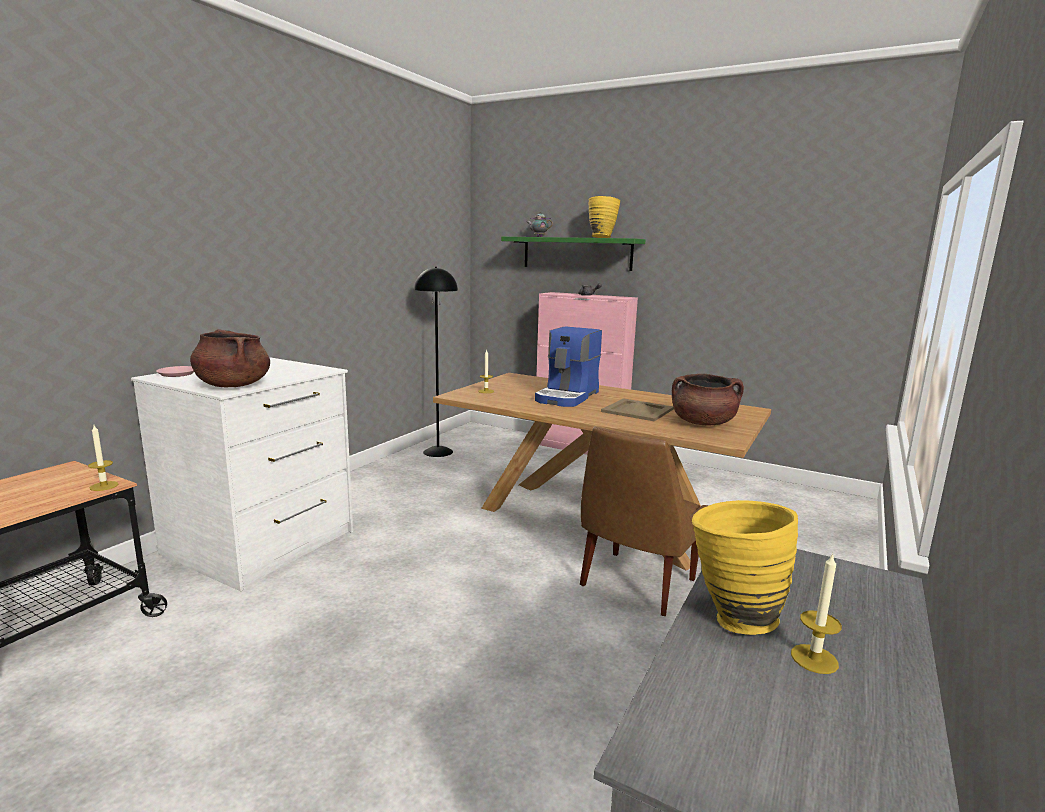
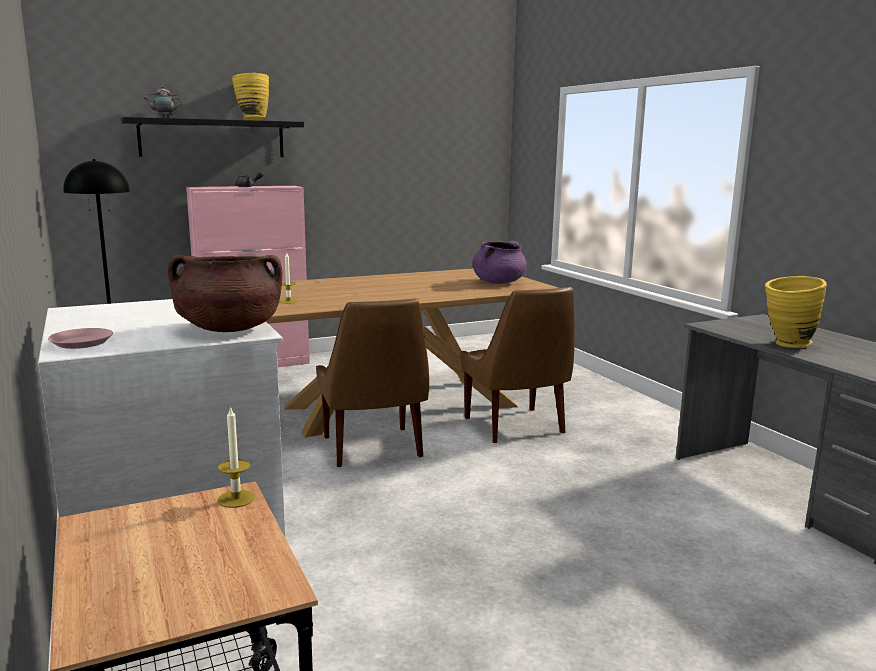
camera: 55 degrees left, 0 degrees up
green shelf [501,237,645,271] -> black shelf [121,117,304,157]
coffee machine [535,326,602,407] -> none
beige tray [601,398,674,421] -> none
brown cooking pot [672,374,744,425] -> purple cooking pot [473,241,527,284]
candle [791,553,842,674] -> none
none -> brown chair [316,299,429,467]

